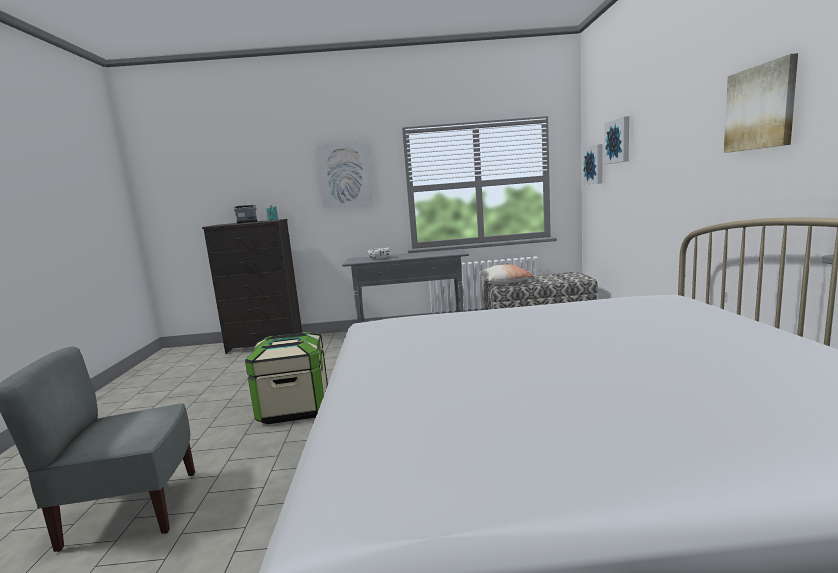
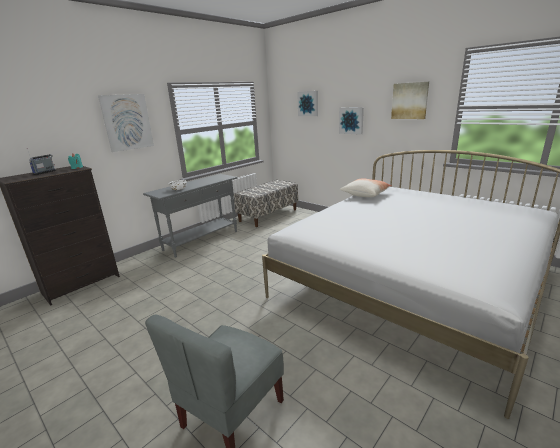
camera: 45 degrees left, 10 degrees up
storage box [245,332,328,424] -> none
pillow [480,264,534,285] -> pillow moved to [340,178,392,197]
picture [582,144,602,184] -> picture moved to [339,107,364,135]

